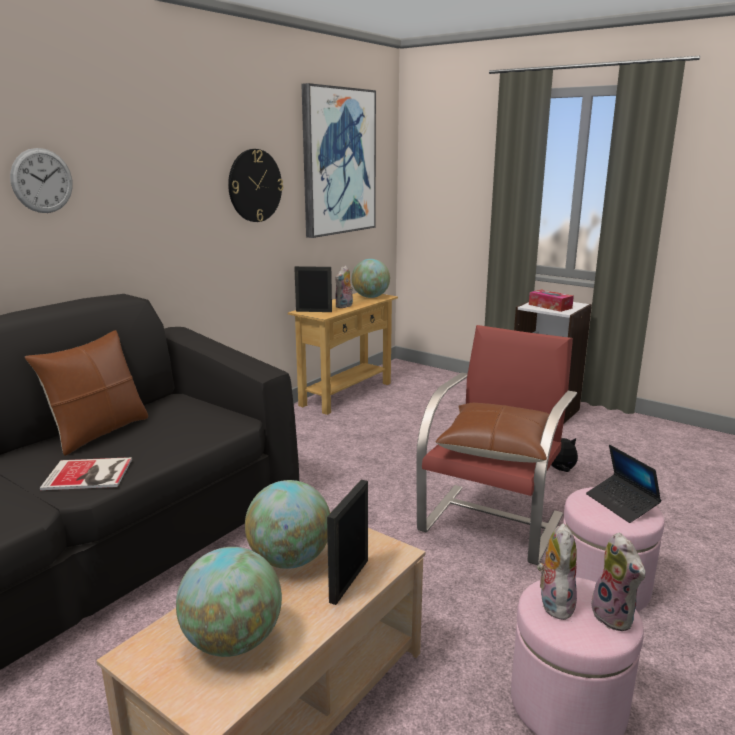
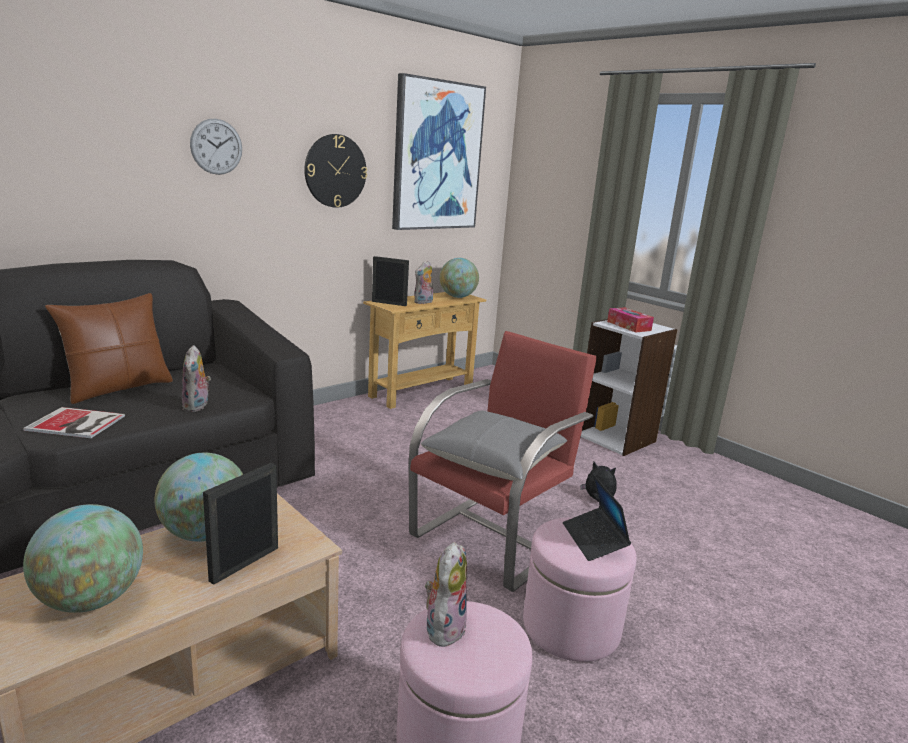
camera: 10 degrees right, 0 degrees up
wall clock [10,148,73,213] -> wall clock moved to [190,119,242,175]
brown pillow [436,403,549,463] -> grey pillow [421,411,567,481]
plush toy [589,533,646,631] -> plush toy moved to [182,345,211,412]

